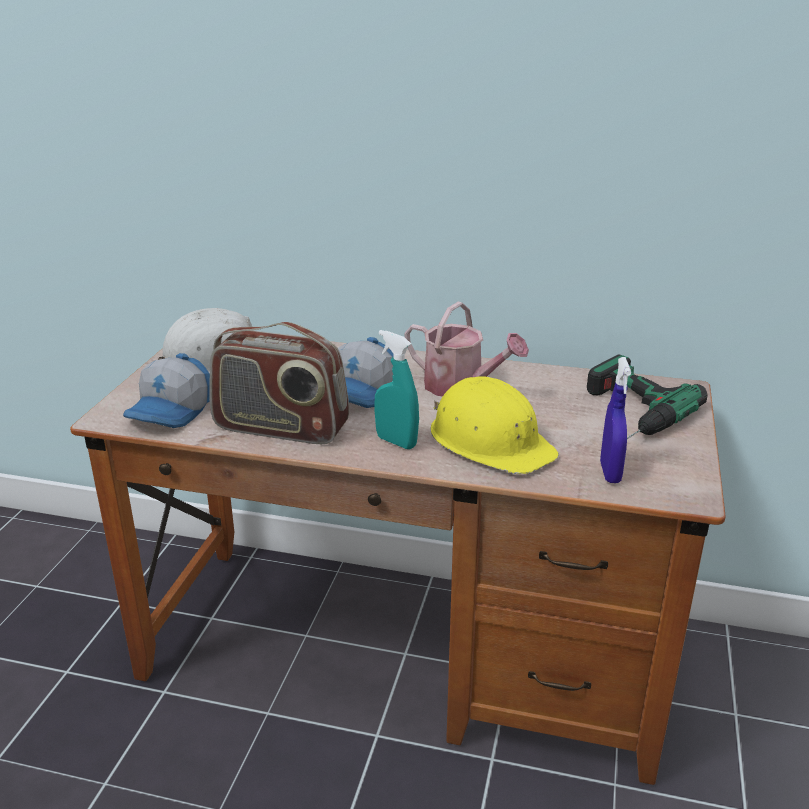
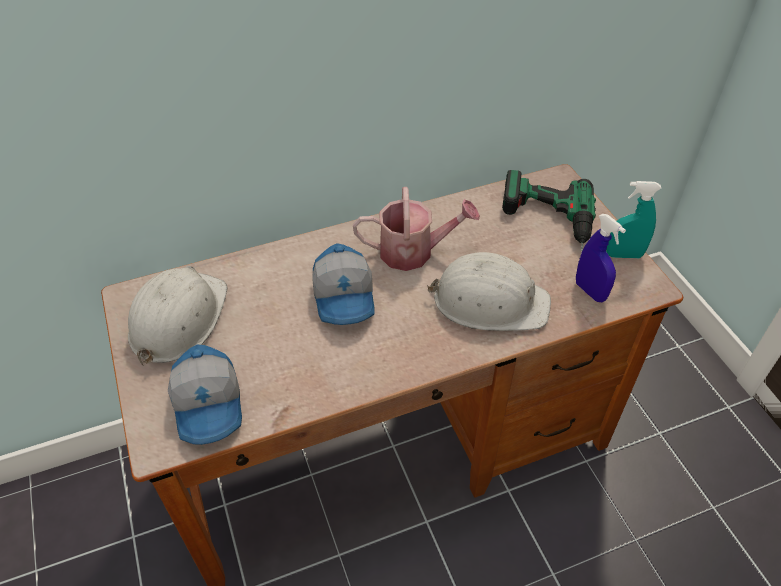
camera: 35 degrees left, 20 degrees up
radio [210,322,349,444] -> none
turquoise spray bottle [374,330,419,449] -> turquoise spray bottle moved to [606,181,662,258]
yellow hard hat [431,376,559,474] -> white hard hat [427,252,551,331]

